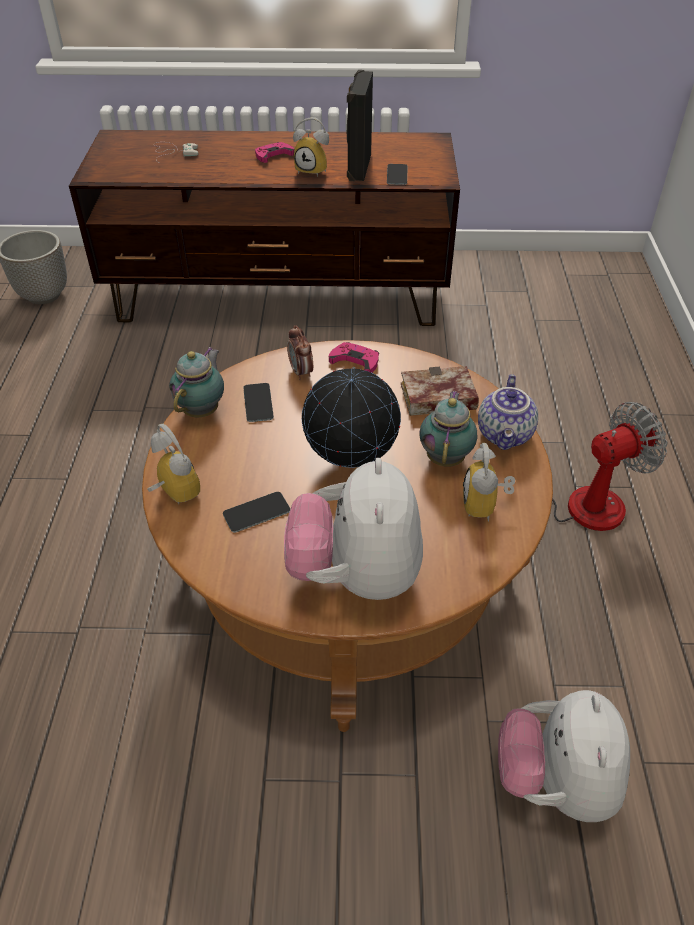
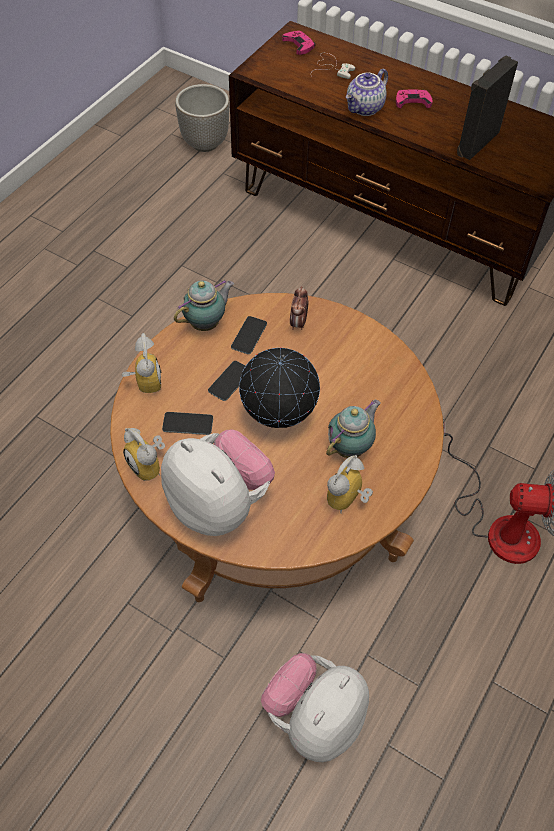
camera: 30 degrees right, 10 degrees up
plush toy [284,458,423,600] -> plush toy turned 105 degrees clockwise [161,429,275,536]
alarm clock [293,117,329,177] -> alarm clock moved to [123,428,165,481]
pink game controller [329,342,379,373] -> pink game controller moved to [282,31,315,55]
phone [387,164,408,185] -> phone moved to [208,361,245,401]
book [401,366,479,416] -> none
teapot [478,374,538,450] -> teapot moved to [346,68,388,116]

